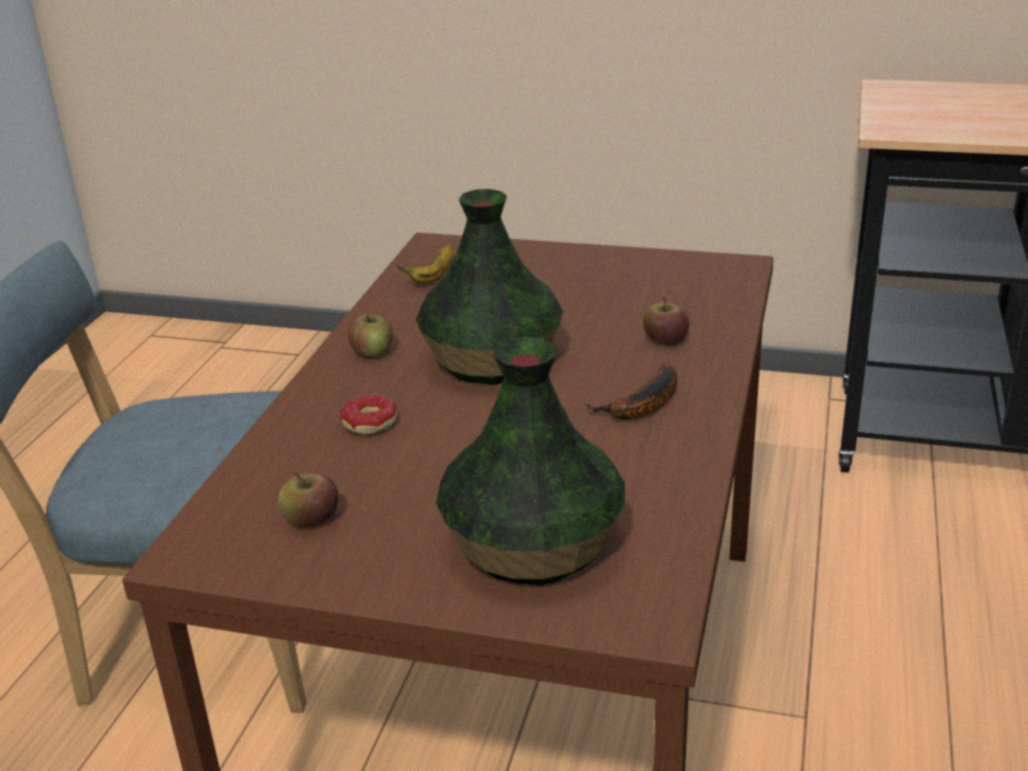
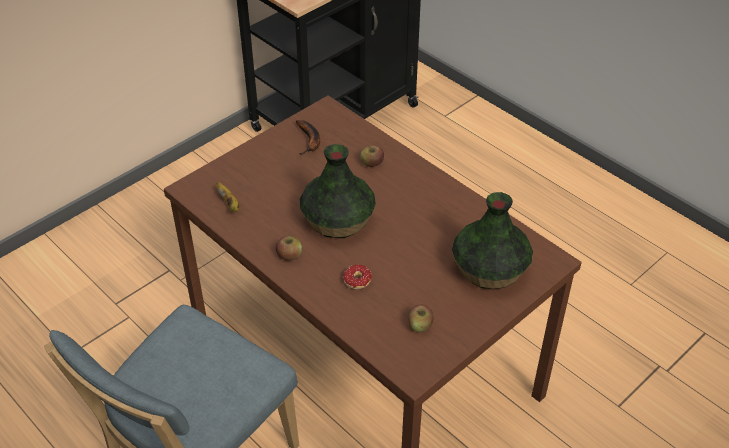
camera: 60 degrees left, 15 degrees up
banana [585,363,677,419] -> banana moved to [296,120,320,155]

